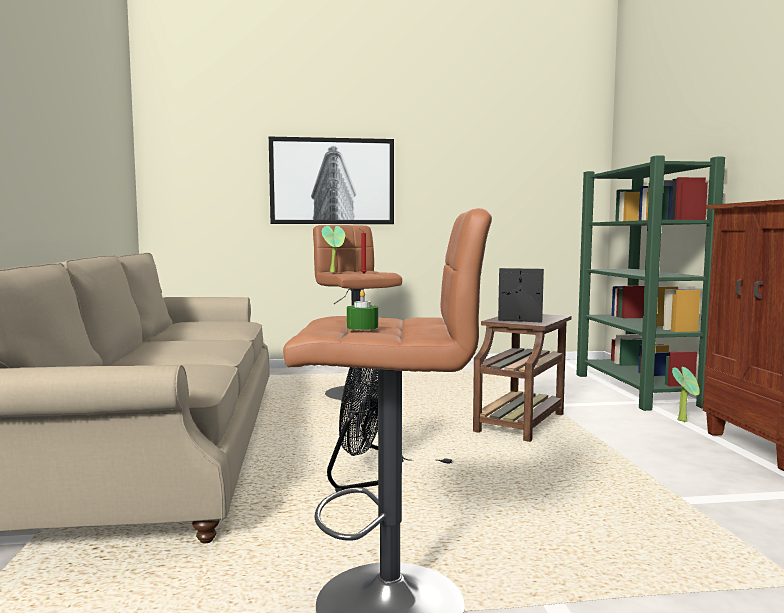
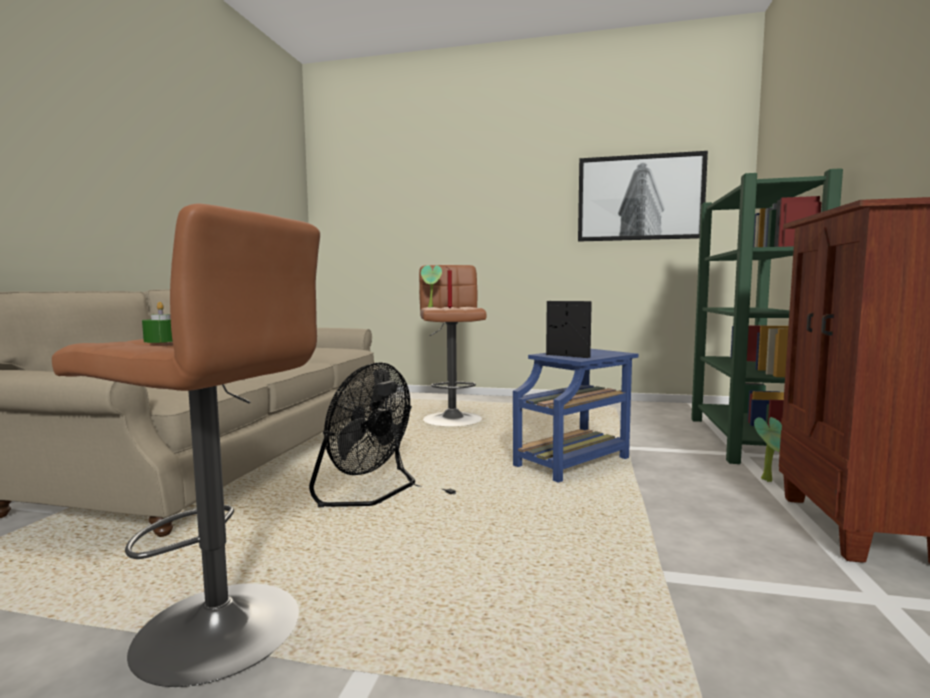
camera: 20 degrees right, 0 degrees up
picture [269,137,394,224] -> picture moved to [578,151,708,242]
brown side table [473,314,571,442] -> blue side table [513,349,638,483]

